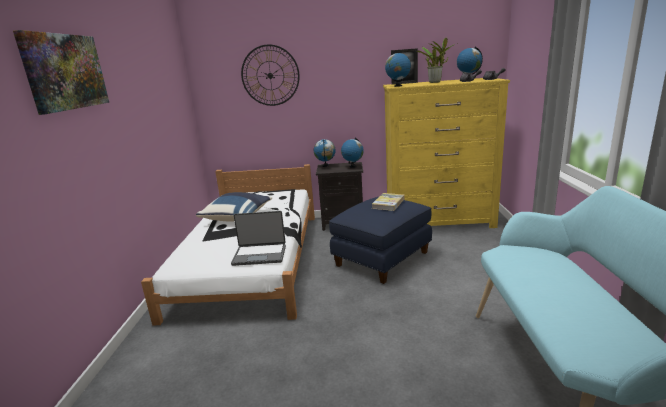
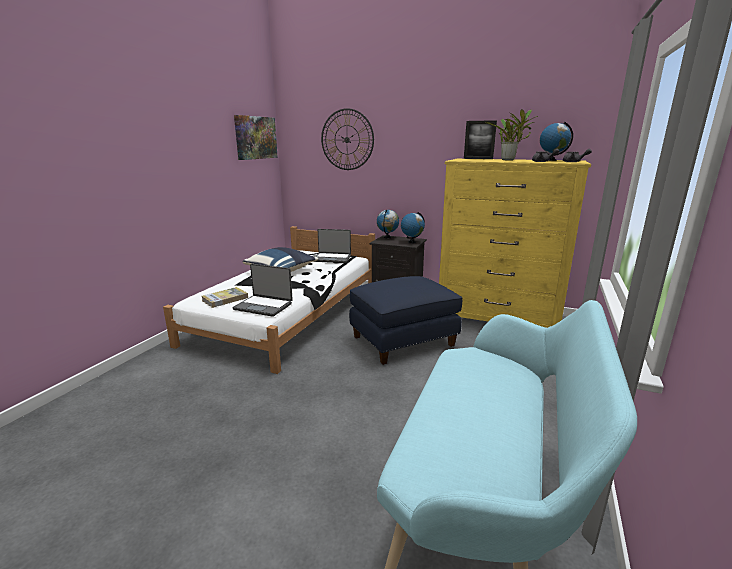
camera: 20 degrees right, 0 degrees up
picture [13,30,109,115] -> picture moved to [234,115,278,160]
book [372,193,404,211] -> book moved to [202,287,248,308]
globe [385,52,411,87] -> none
none -> laptop [314,229,351,263]

